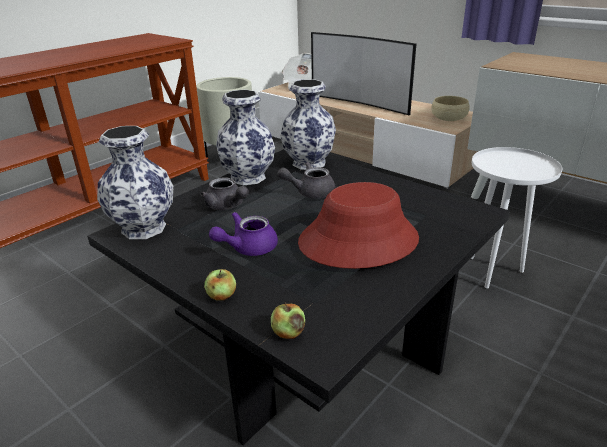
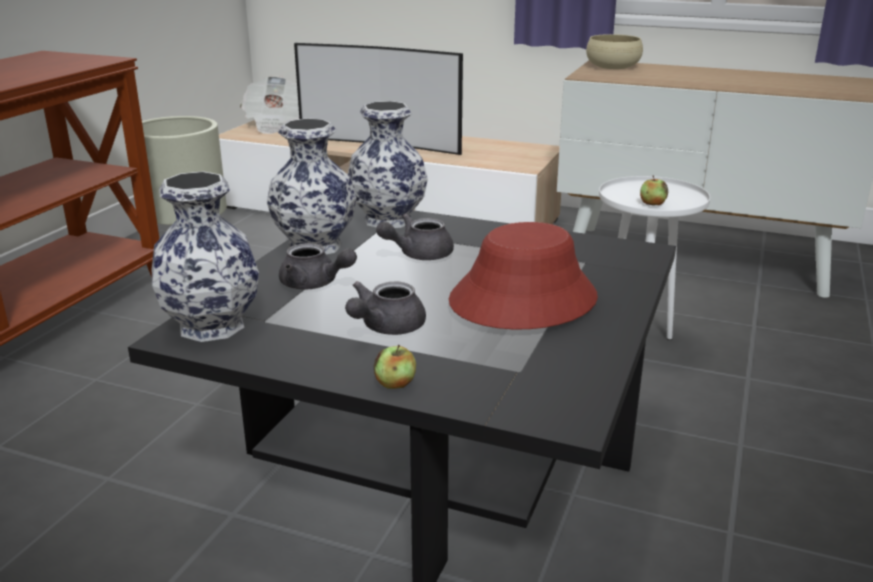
camera: 20 degrees left, 5 degrees down
purple teapot [209,212,278,256] -> grey teapot [345,281,426,335]
apple [271,302,305,339] -> apple moved to [640,175,668,206]
beige bowl [431,96,470,121] -> beige bowl moved to [586,34,643,69]

